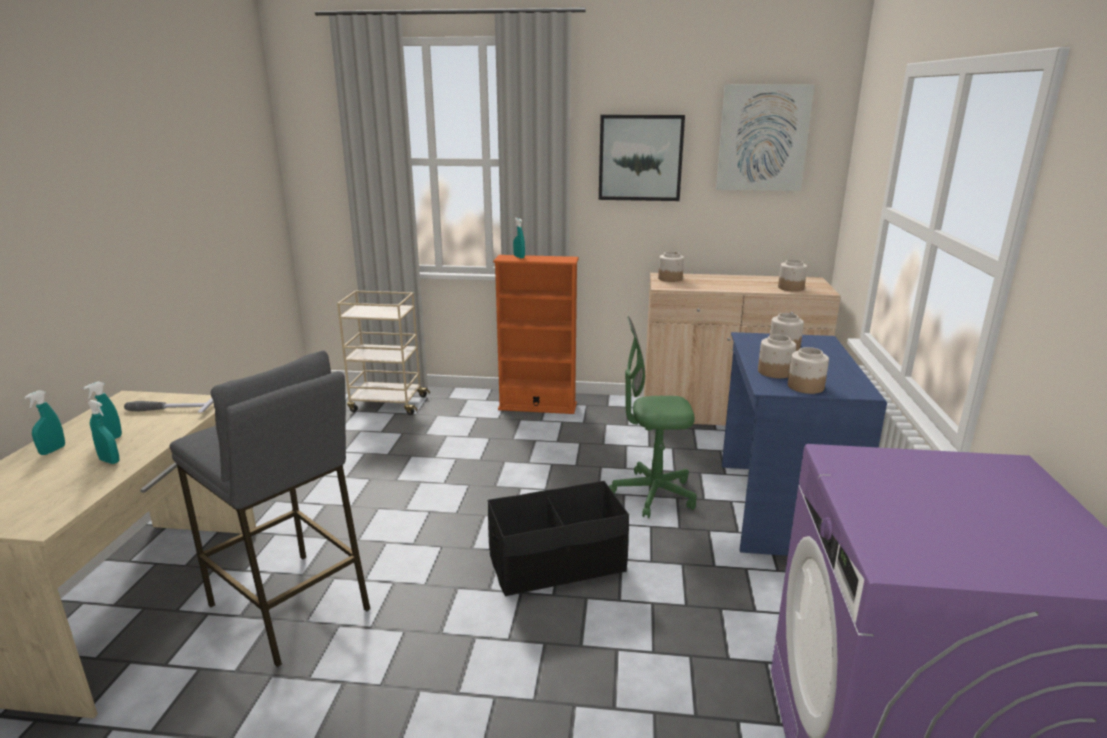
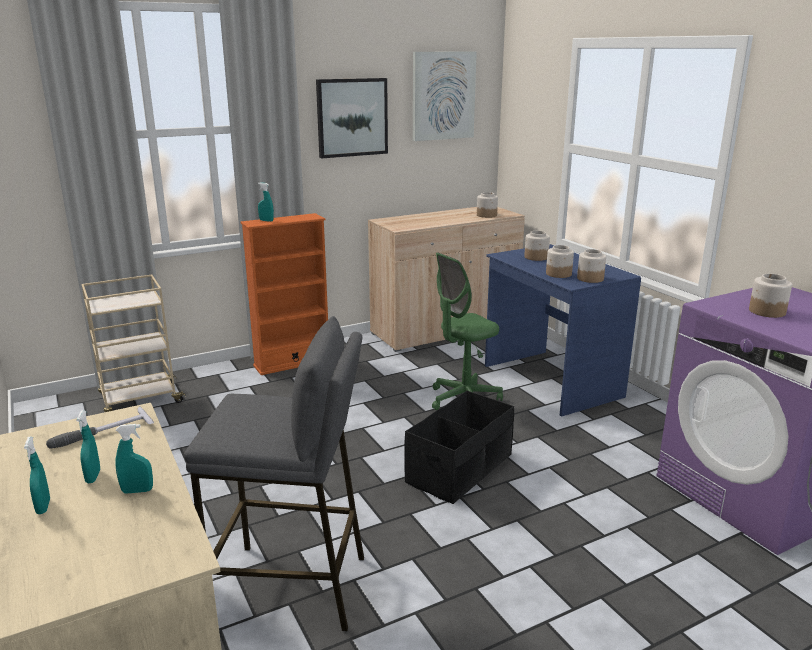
camera: 35 degrees left, 0 degrees up
jar [658,251,684,282] -> jar moved to [749,274,792,318]

